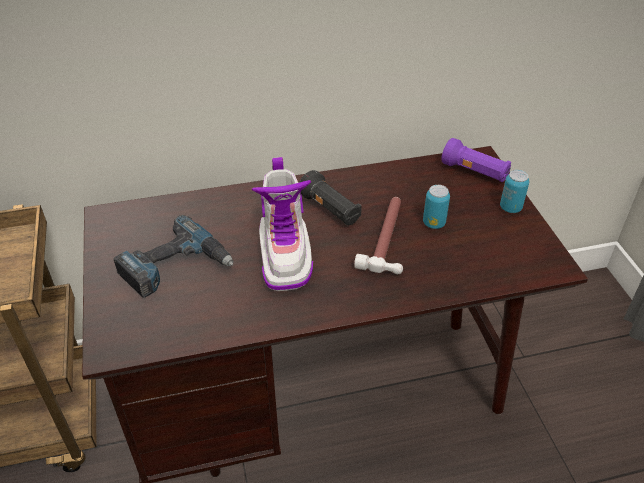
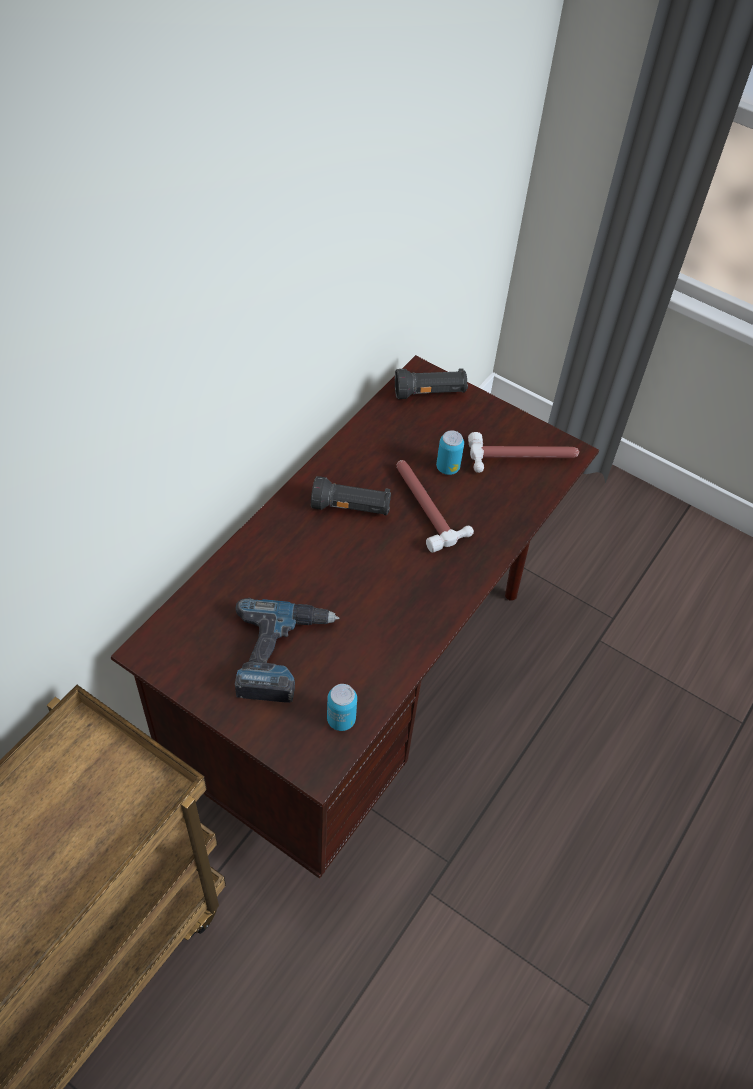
camera: 45 degrees left, 10 degrees up
boot [251,157,313,291] -> none
purple flashlight [441,138,511,182] -> black flashlight [395,368,468,399]
can [500,170,529,213] -> can moved to [327,684,357,731]
none -> hammer [468,432,579,473]

